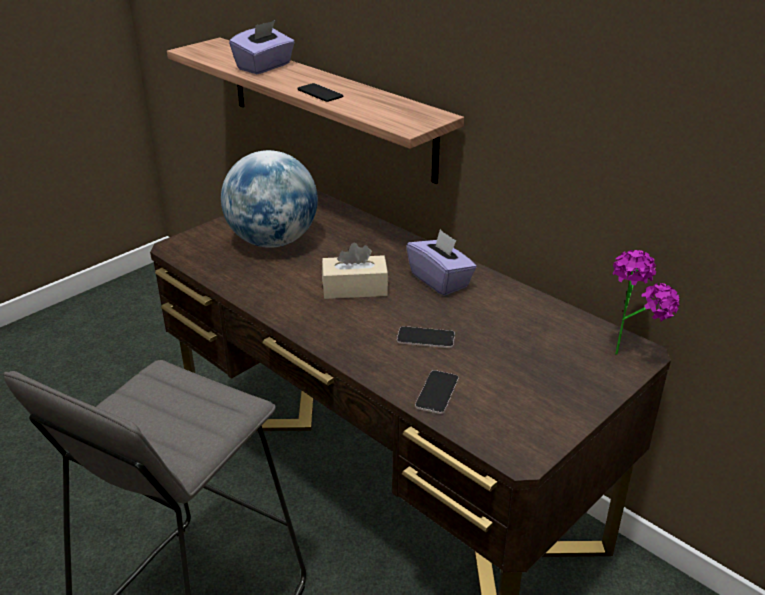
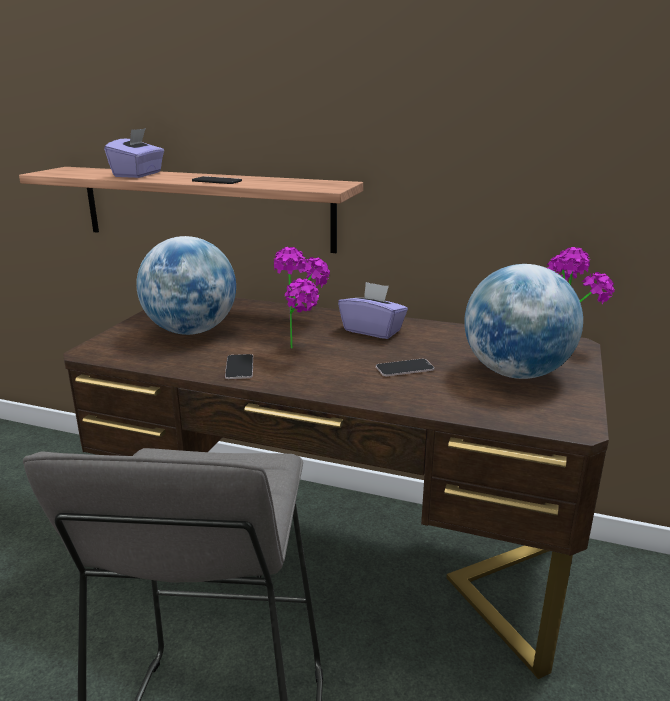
camera: 25 degrees left, 10 degrees down
beige tissue box [322,243,388,299] -> potted plant [274,247,330,348]
phone [415,370,459,414] -> phone moved to [225,354,253,379]
none -> globe [464,264,583,379]

